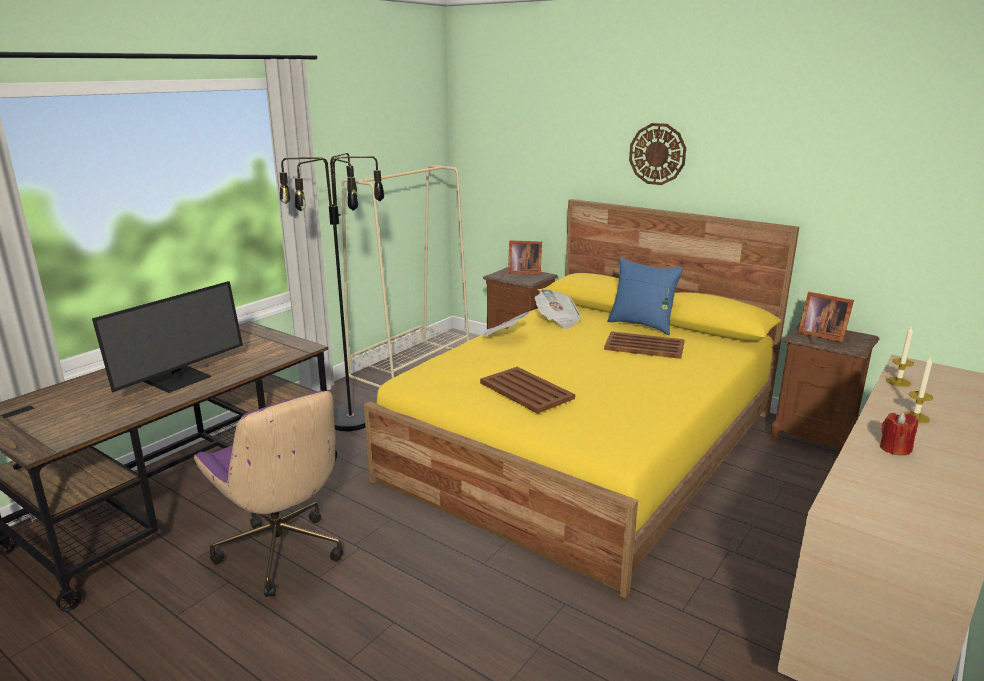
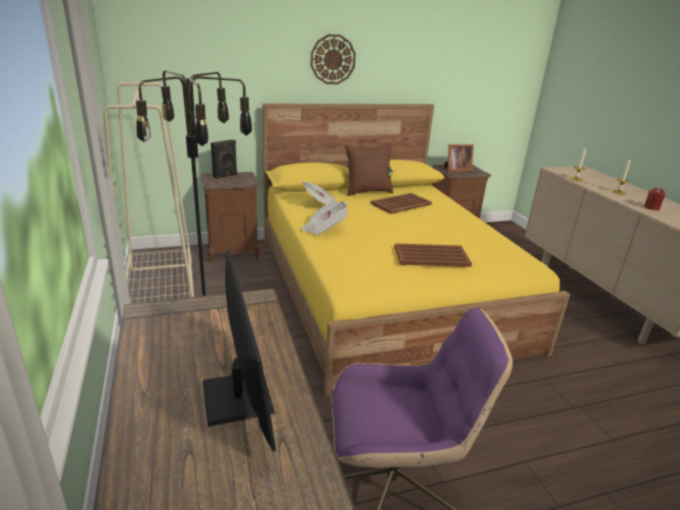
camera: 55 degrees left, 5 degrees up
picture frame [508,240,542,275] -> black speaker [211,140,237,179]
blue pillow [607,257,683,335] -> brown pillow [345,143,393,196]

